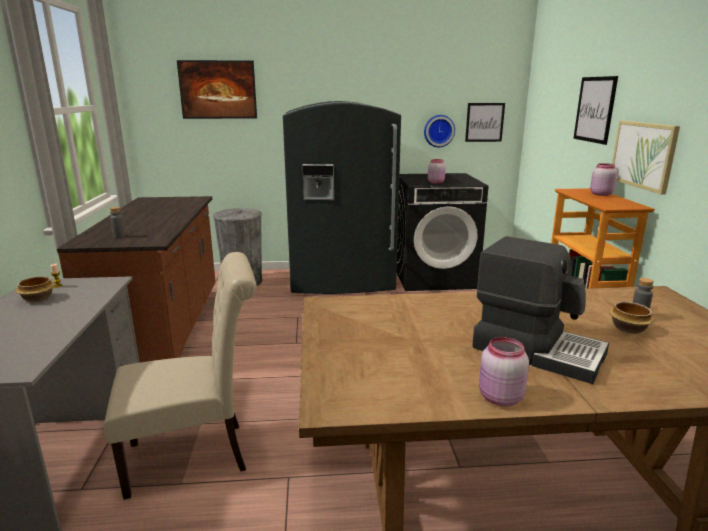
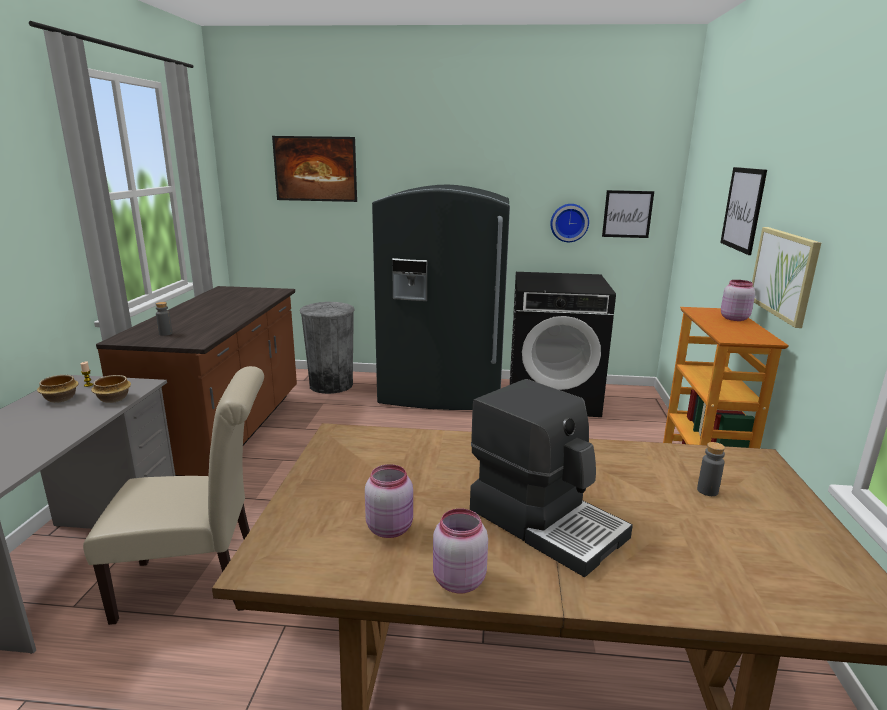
camera: 10 degrees right, 0 degrees up
pink jar [428,159,446,184] -> pink jar moved to [365,464,413,538]
bowl [609,302,654,334] -> bowl moved to [91,375,131,403]

